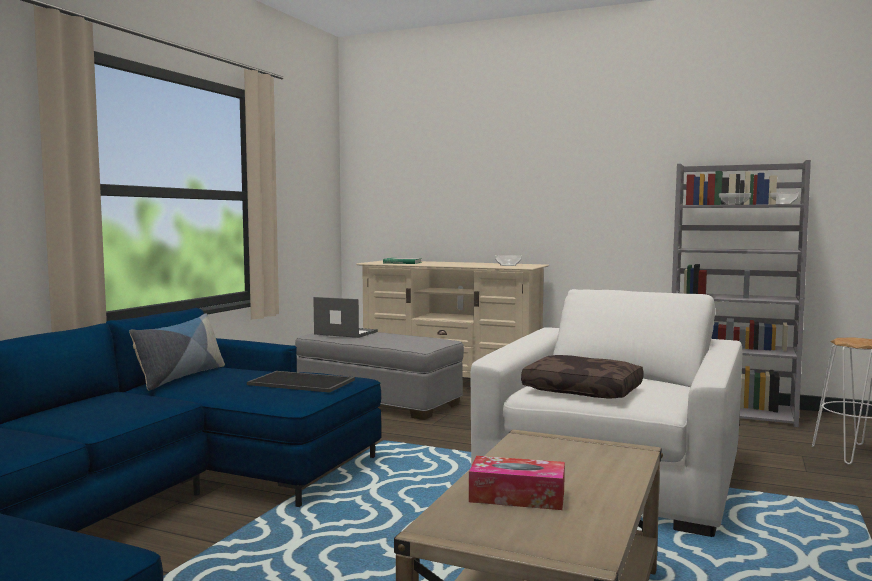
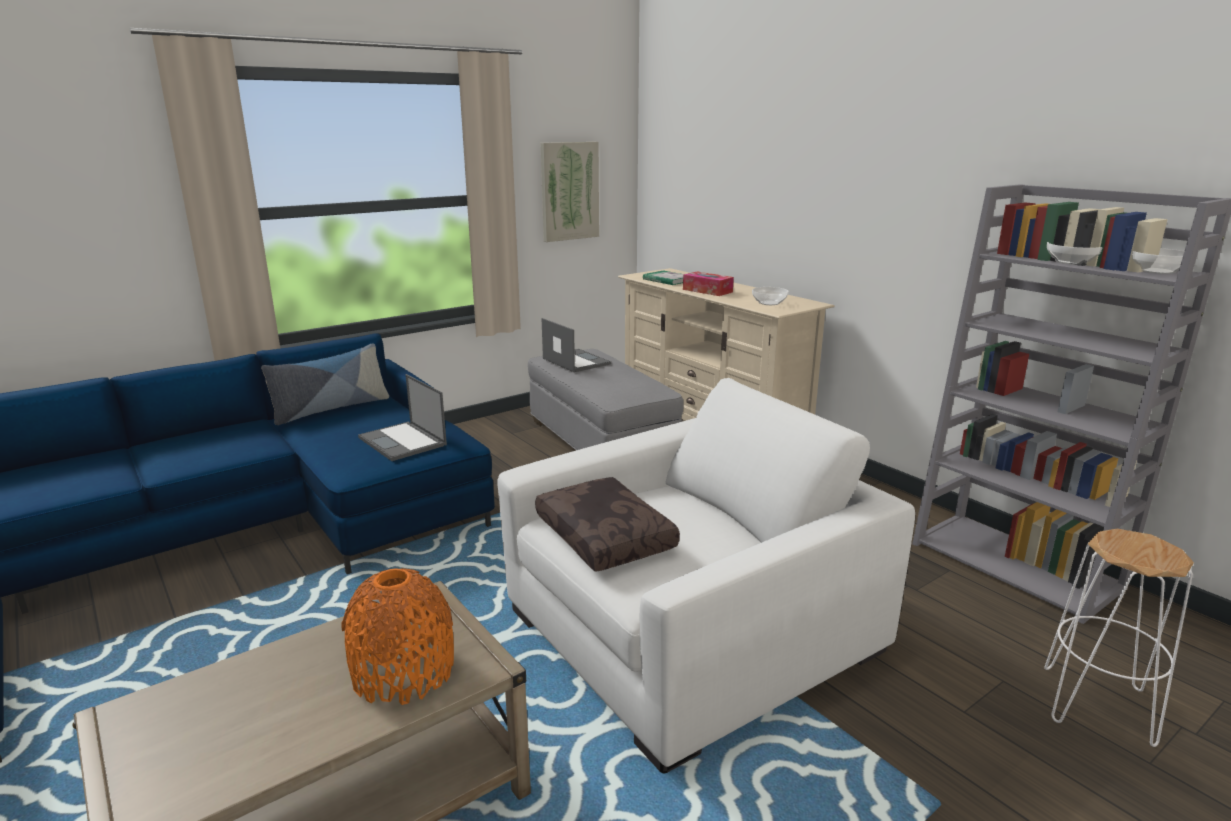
camera: 30 degrees right, 15 degrees up
tray [247,371,355,393] -> laptop [358,374,447,461]
tissue box [469,456,565,510] -> tissue box moved to [683,271,734,296]
none -> orange vase [341,568,454,705]
none -> picture [541,142,599,242]

